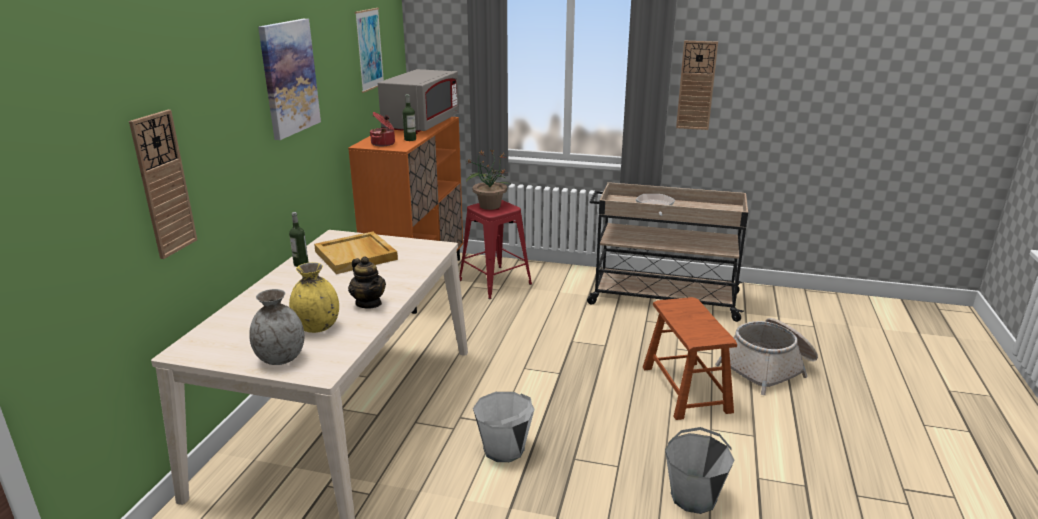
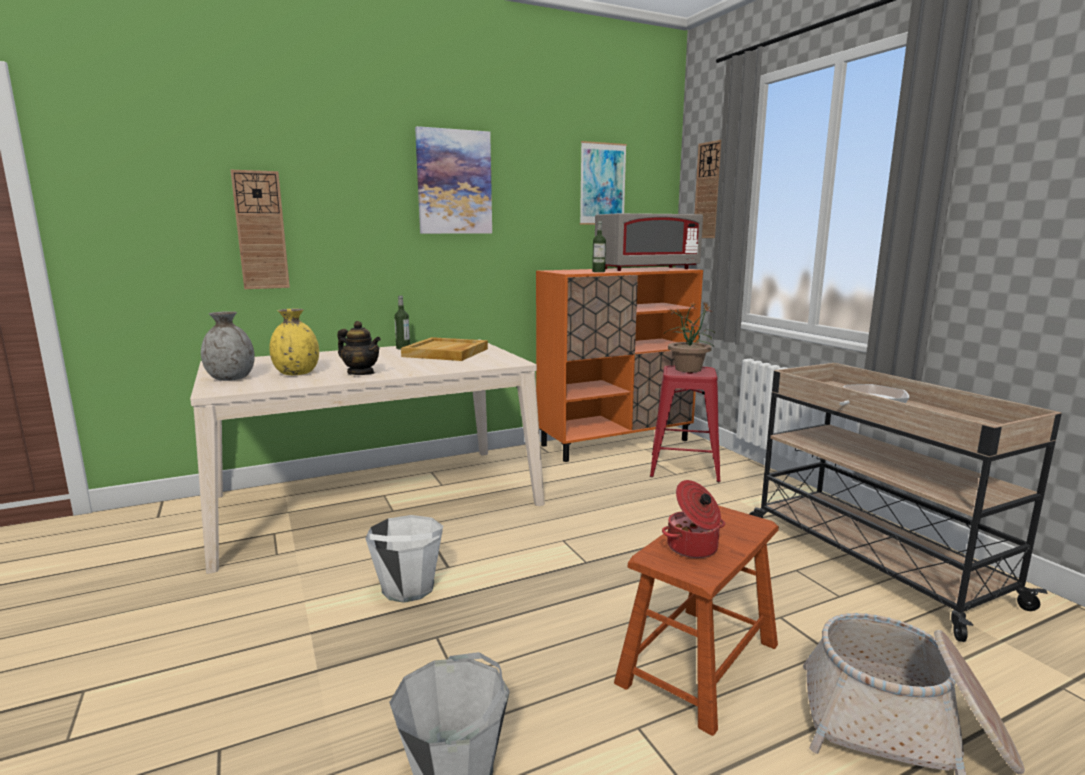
camera: 50 degrees right, 10 degrees down
teapot [348,257,386,308] -> teapot turned 75 degrees counterclockwise [337,321,381,375]
cooking pot [370,112,395,146] -> cooking pot moved to [662,480,725,558]
wall clock [676,41,718,130] -> wall clock moved to [694,140,721,238]

